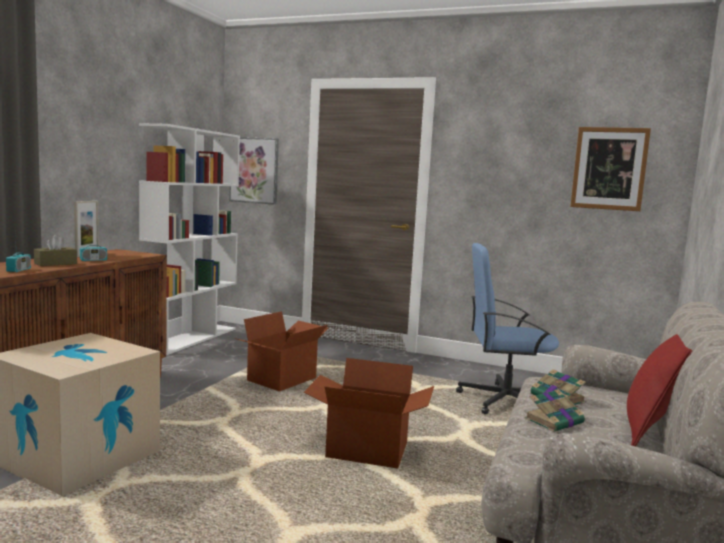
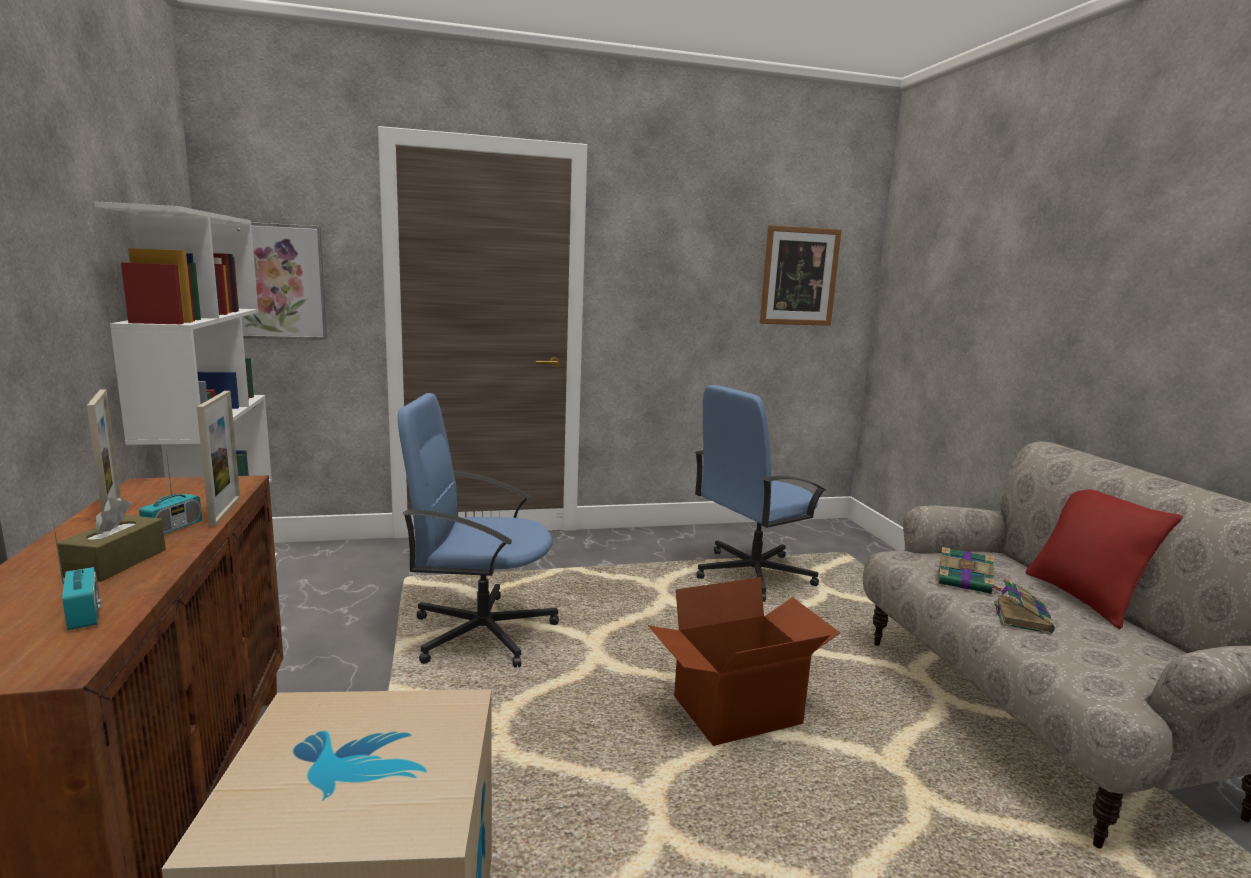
camera: 35 degrees left, 5 degrees up
cardboard box [234,311,328,391] -> blue office chair [398,393,559,668]
none -> picture frame [197,391,240,526]

